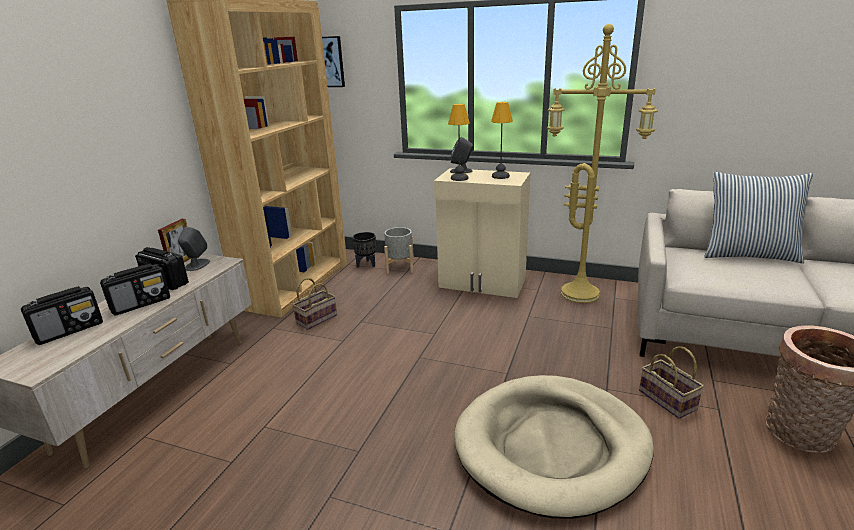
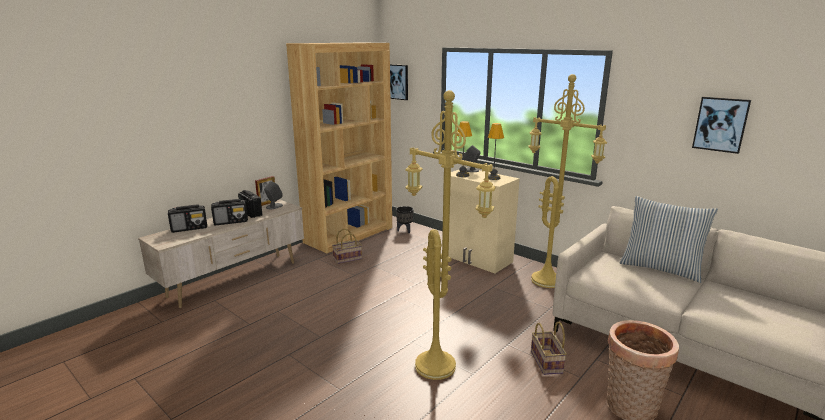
camera: 20 degrees right, 5 degrees down
grey planter [384,227,414,274] -> none
beige dog bed [454,375,653,519] -> yellow floor lamp [405,90,495,380]
none -> picture [692,97,751,154]

